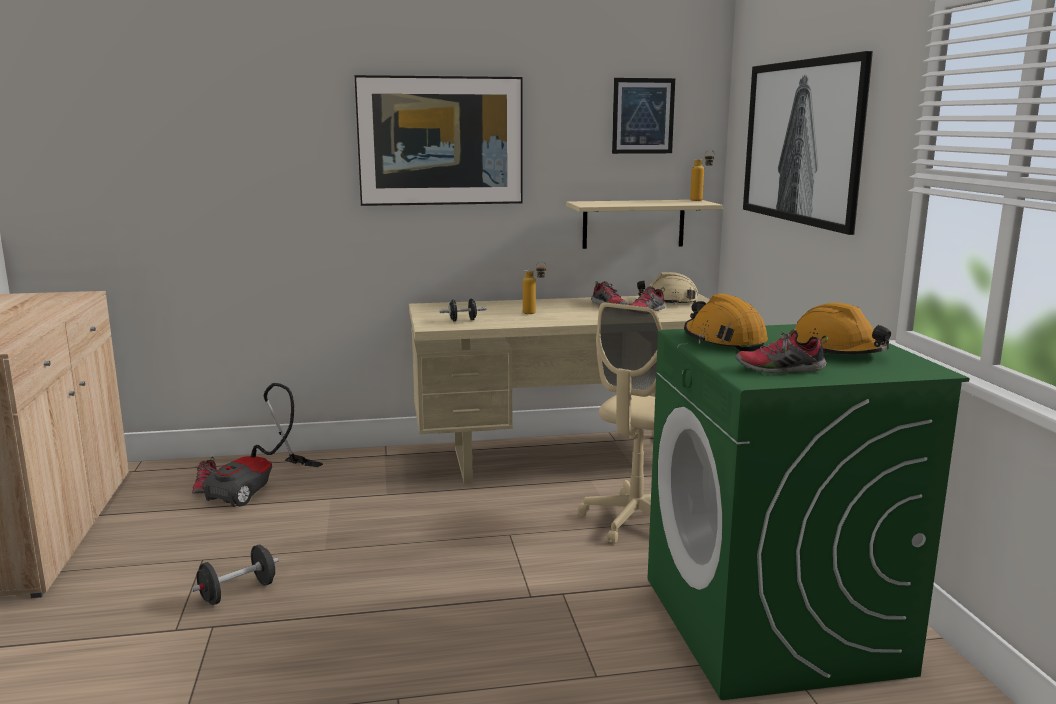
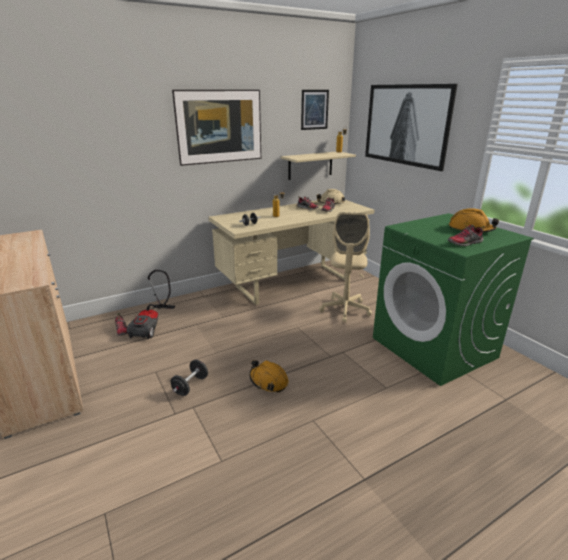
camera: 20 degrees left, 10 degrees up
orange hard hat [684,294,768,351] -> orange hard hat moved to [250,360,289,392]

